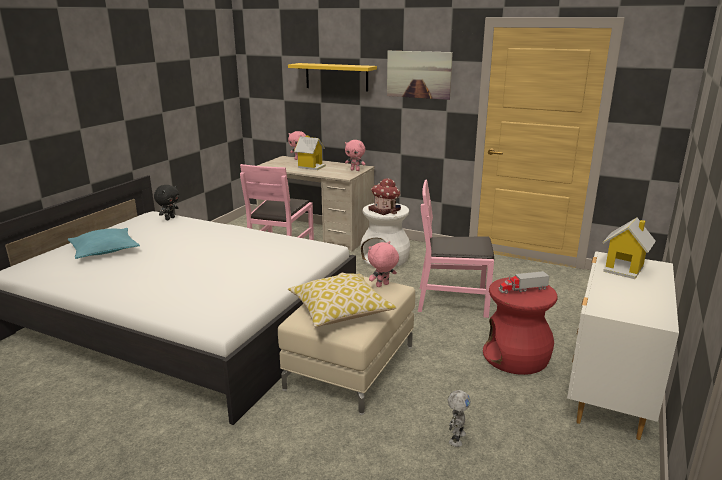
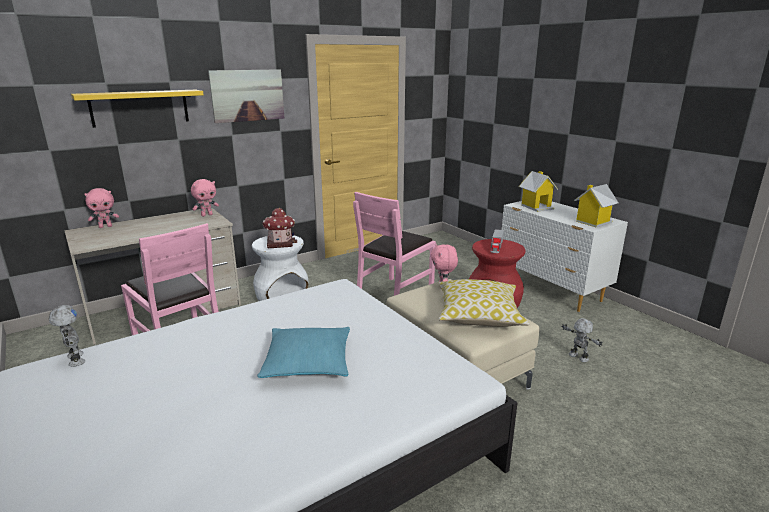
camera: 60 degrees left, 0 degrees up
turquoise pillow [68,228,140,259] -> turquoise pillow moved to [257,327,350,378]
black plush toy [154,185,179,220] -> toy robot [49,305,85,367]
toy house [294,136,326,170] -> toy house moved to [574,184,619,227]

